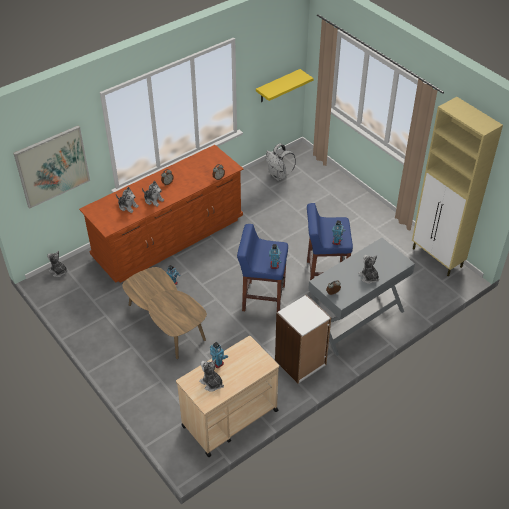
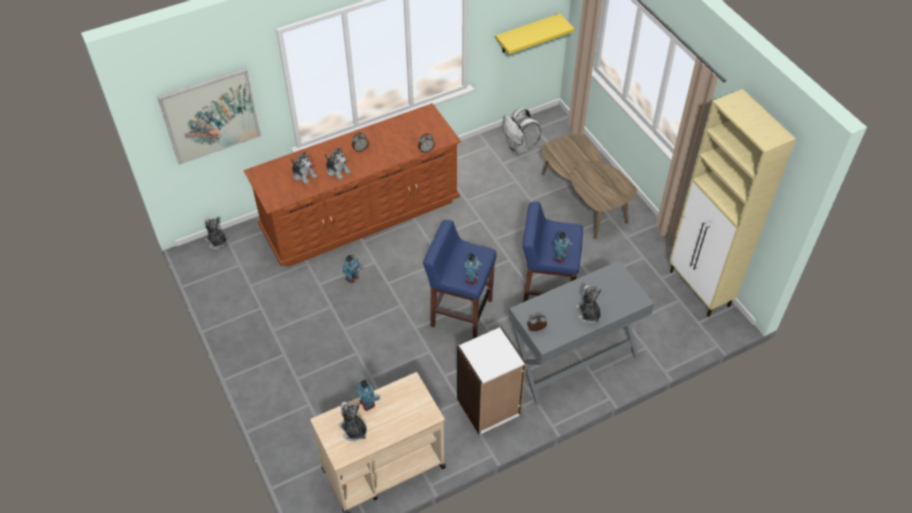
camera: 10 degrees right, 5 degrees up
brown coffee table [122,267,207,359] -> brown coffee table moved to [541,134,637,239]

